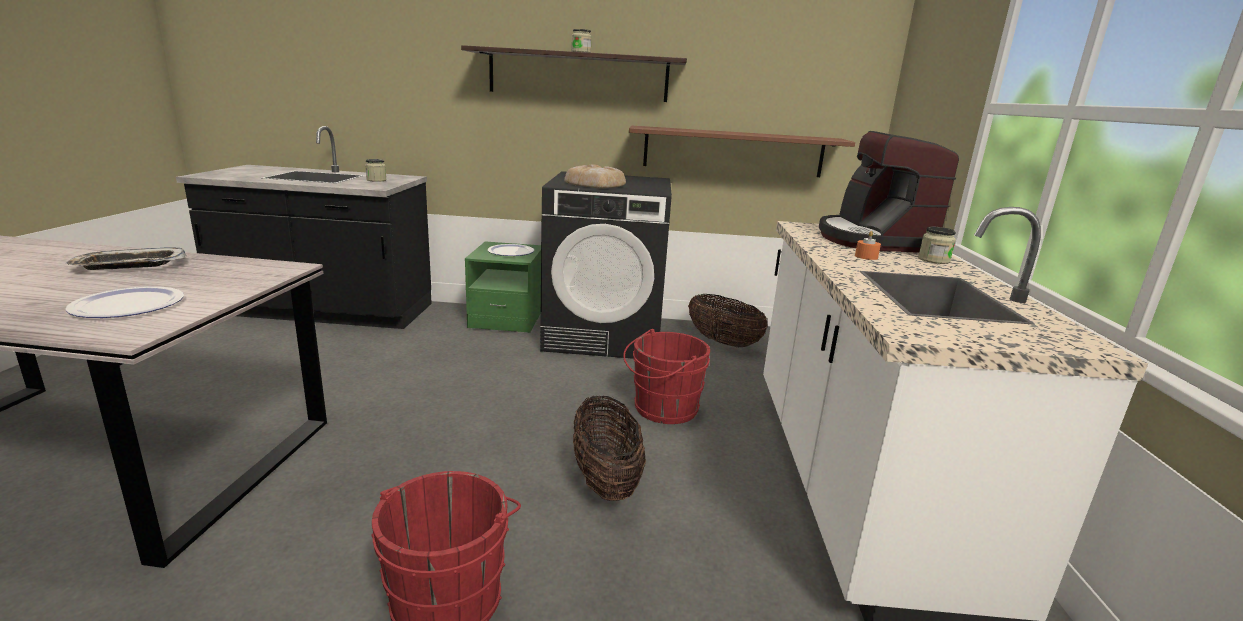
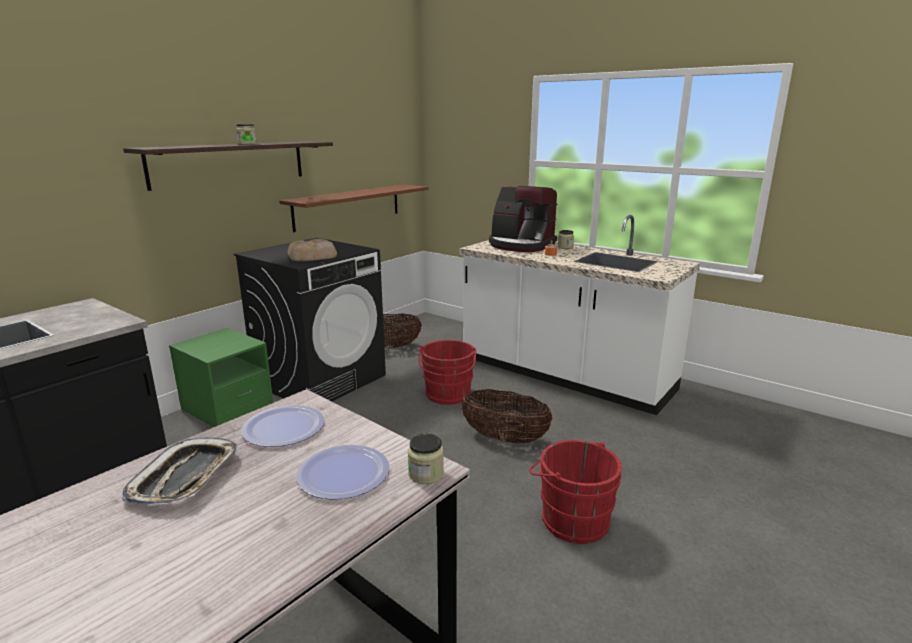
camera: 55 degrees left, 0 degrees up
jar [365,159,386,182] -> jar moved to [408,434,444,484]
plate [488,244,534,256] -> plate moved to [241,405,324,447]

